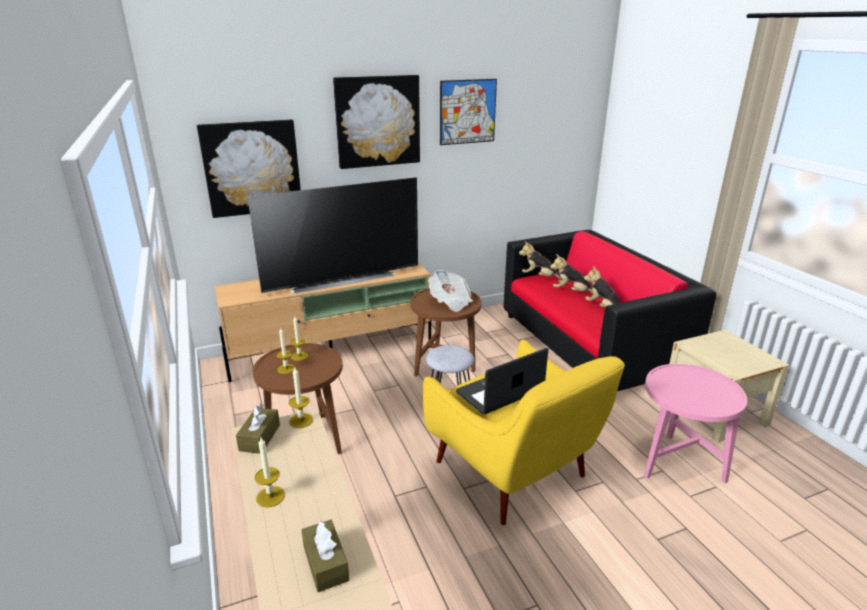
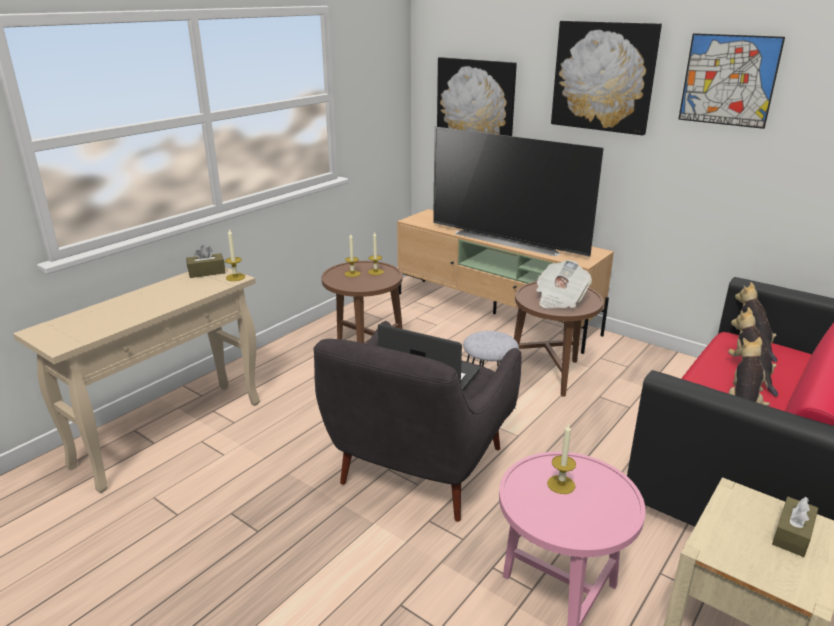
camera: 60 degrees right, 0 degrees up
candle [255,437,285,508] -> candle moved to [547,424,576,494]
brown tissue box [301,520,349,592] -> brown tissue box moved to [772,497,818,557]
yellow armchair [423,340,625,525] -> grey armchair [314,321,521,522]

